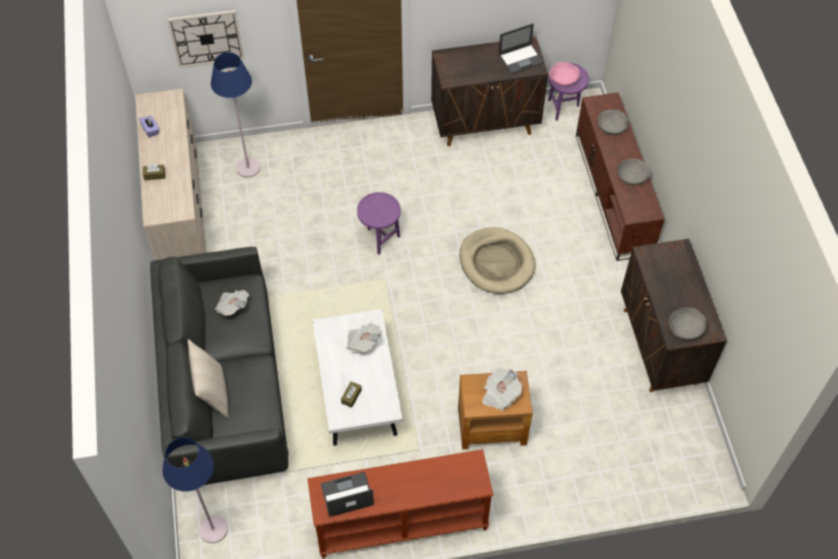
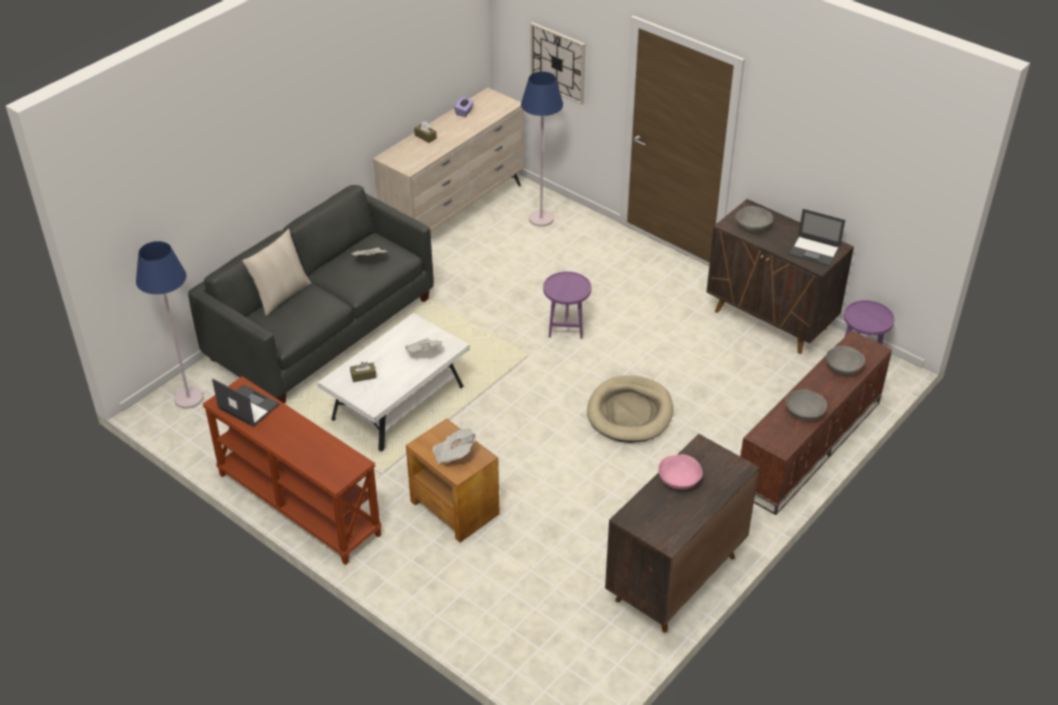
camera: 50 degrees right, 15 degrees down
pink bowl [549,62,580,86] -> pink bowl moved to [658,454,702,489]
grey bowl [669,308,707,340] -> grey bowl moved to [736,206,773,232]

